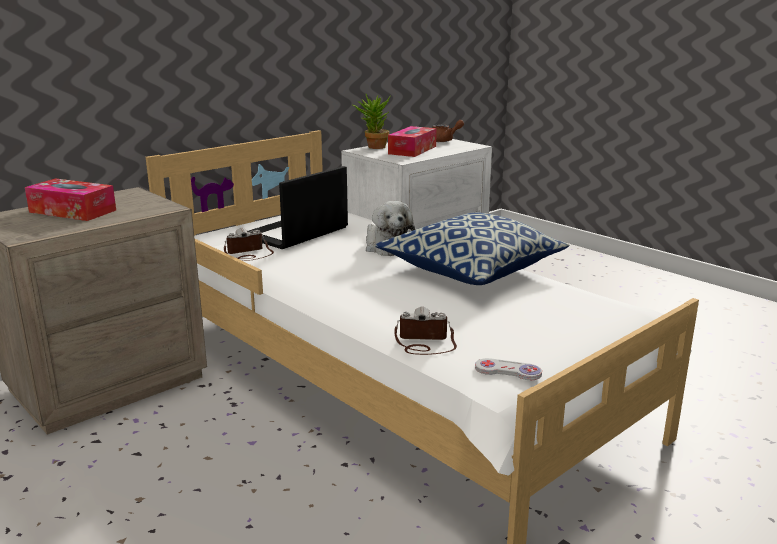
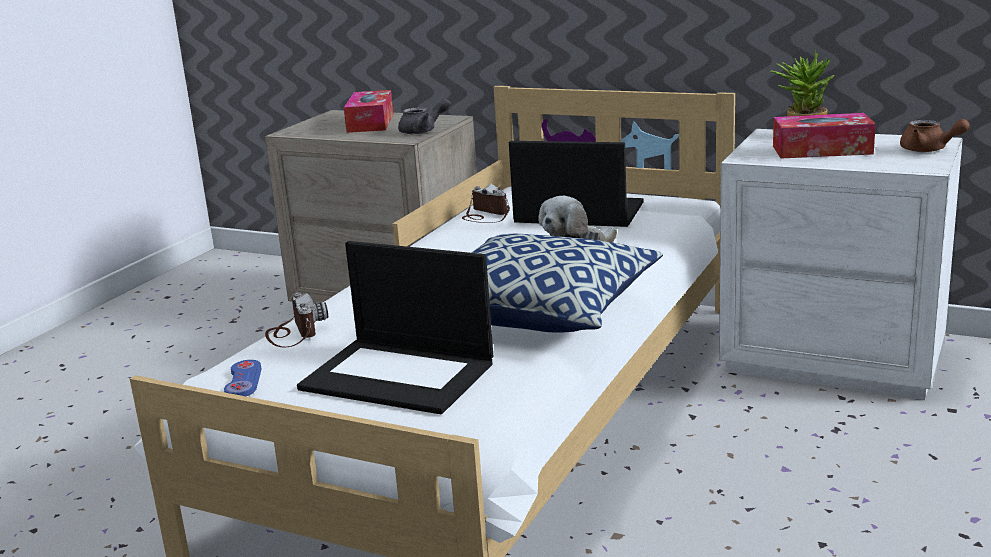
camera: 70 degrees right, 0 degrees up
white game controller [475,358,542,380] -> blue game controller [224,360,262,396]
none -> laptop [297,241,493,414]
none -> grey teapot [398,99,451,134]

